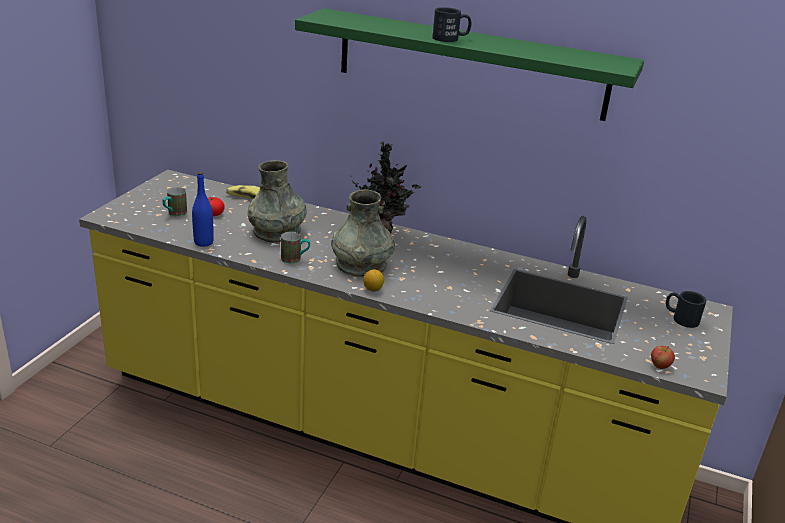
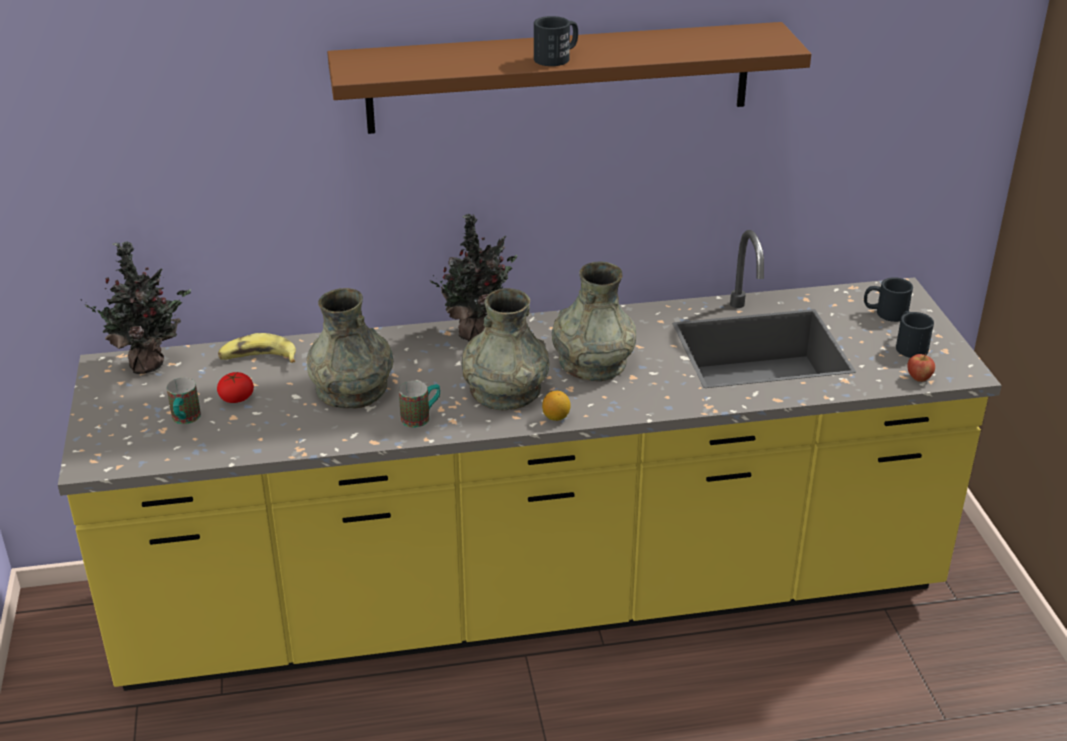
camera: 30 degrees left, 5 degrees up
blue bottle [192,172,214,247] -> none
green shelf [295,8,644,121] -> brown shelf [327,22,811,134]
none -> potted plant [81,241,191,374]
none -> grey vase [552,262,636,381]
none -> black mug [896,311,934,358]

